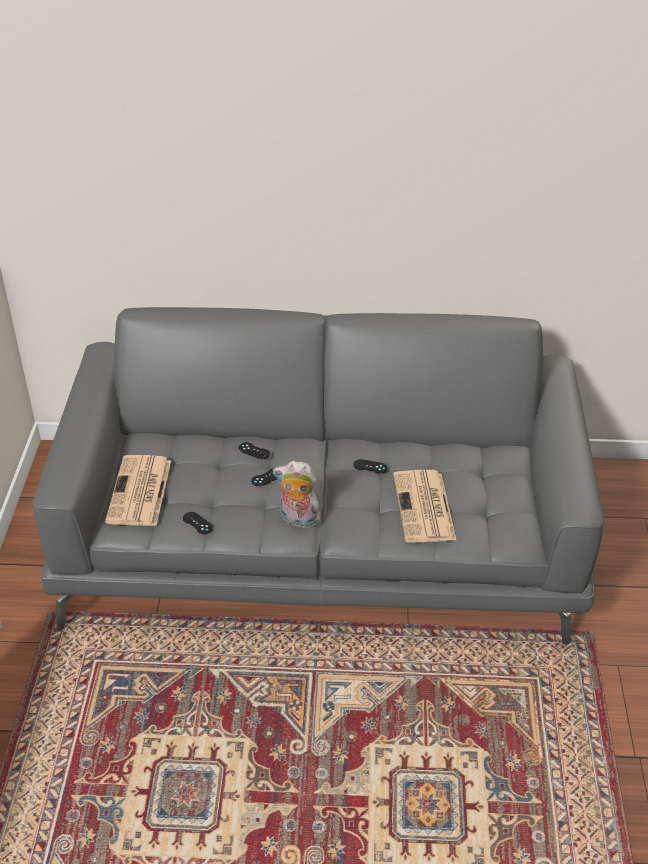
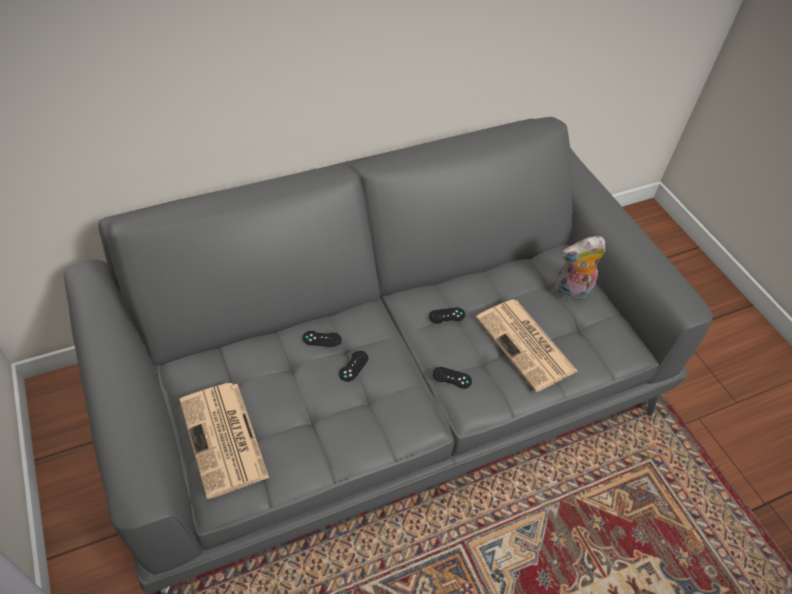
camera: 30 degrees left, 10 degrees up
black game controller [183,512,213,534] -> black game controller moved to [433,367,472,389]
plush toy [273,461,322,531] -> plush toy moved to [555,236,606,299]

